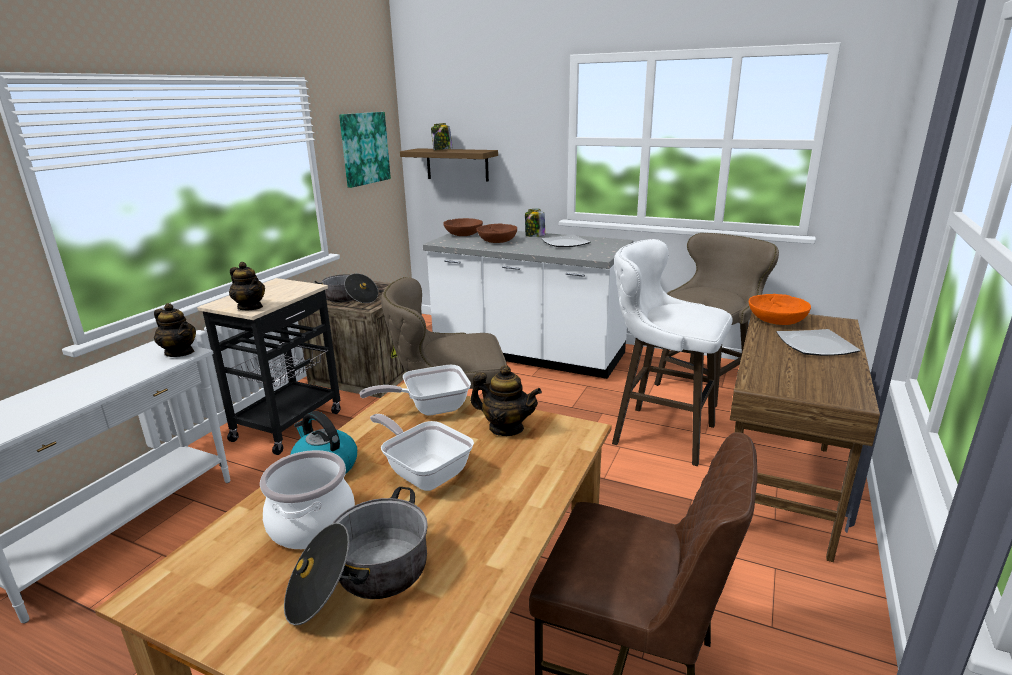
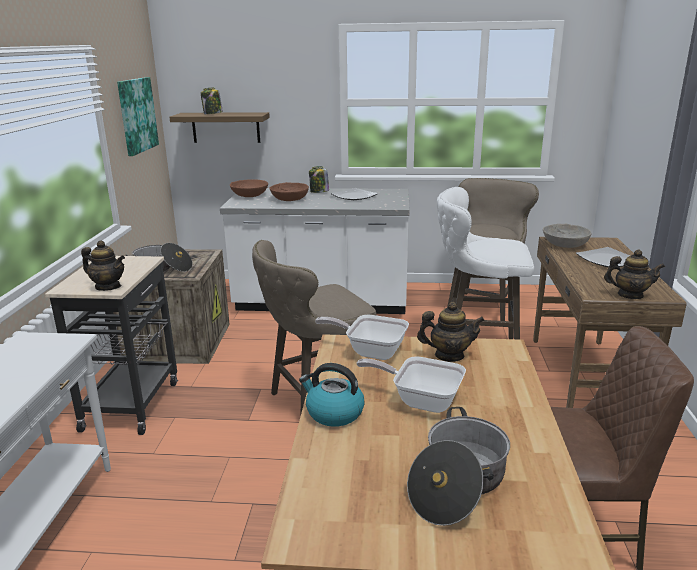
camera: 20 degrees left, 0 degrees up
teapot [154,303,196,357] -> teapot moved to [604,249,665,299]
cooking pot [260,450,355,549] -> none
frying pan [359,365,471,416] -> frying pan turned 60 degrees clockwise [315,315,409,360]
orange bowl [749,294,811,325] -> grey bowl [543,224,592,248]

